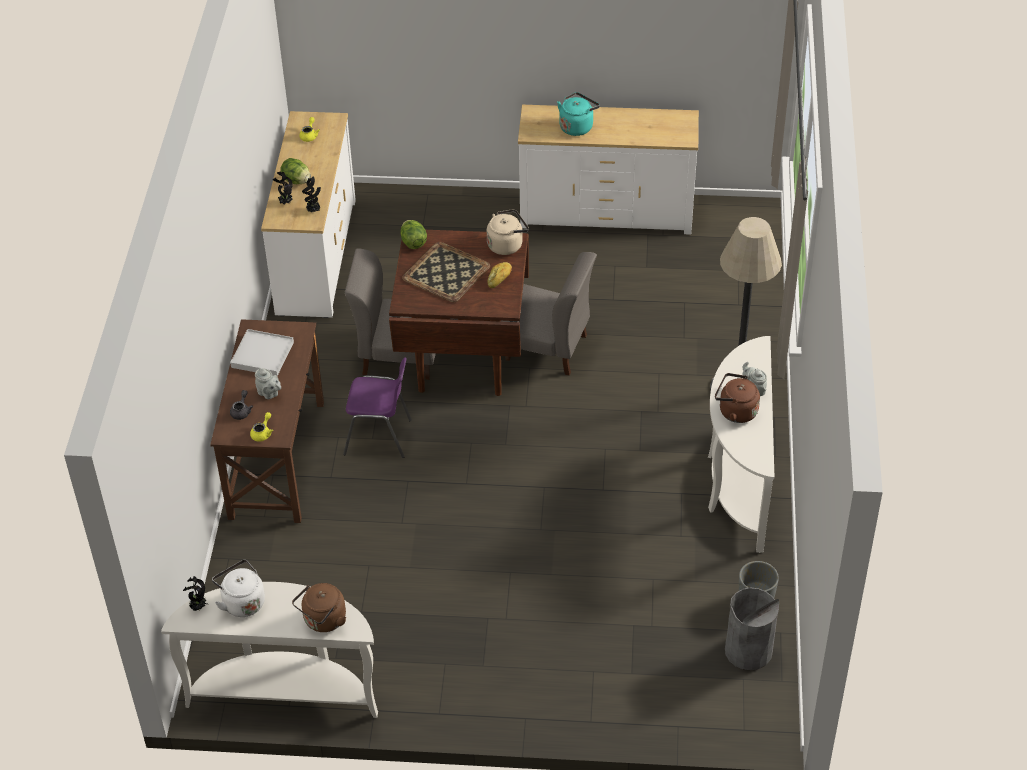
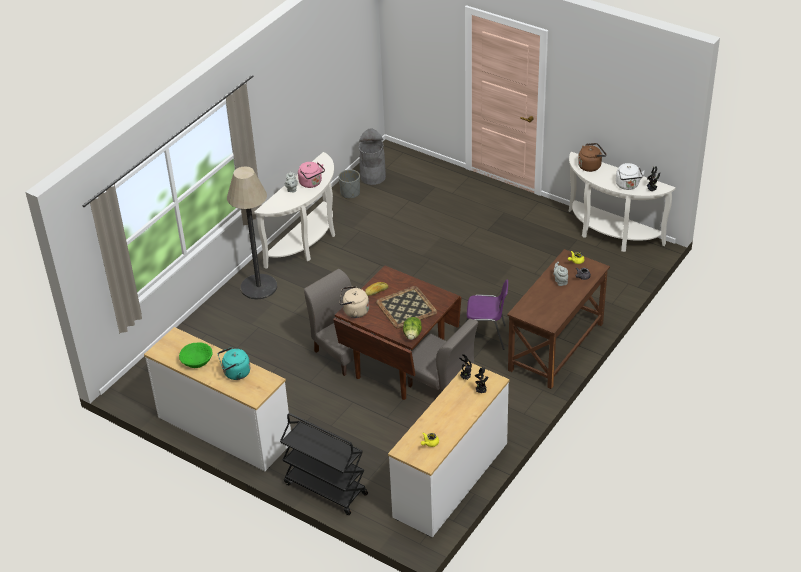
camera: 150 degrees left, 5 degrees down
white tray [230,329,294,376] -> none
lettuce [280,158,311,184] -> none
purple chair [343,357,412,458] -> purple chair turned 150 degrees clockwise [466,280,508,350]
brown kettle [715,373,760,423] -> pink kettle [298,162,325,188]
none -> green bowl [179,342,213,368]
none -> black cart [280,413,368,515]

